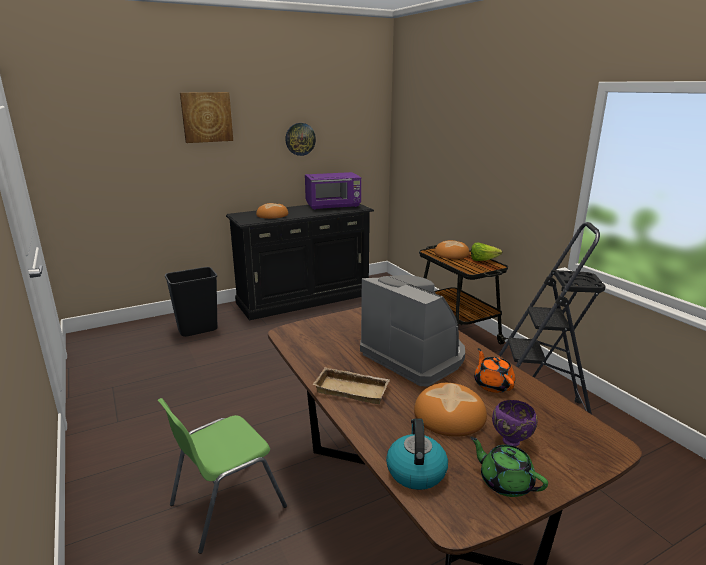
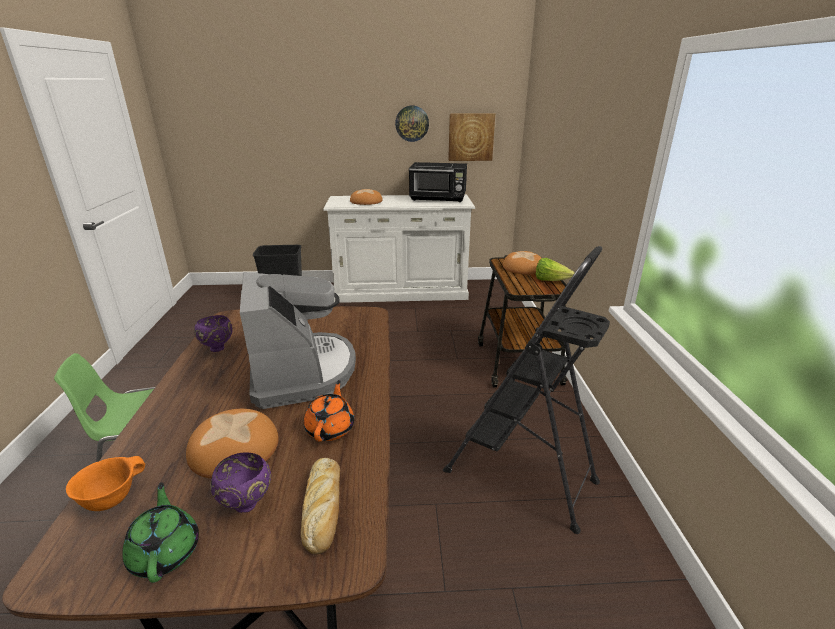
camera: 25 degrees right, 5 degrees up
picture [180,92,233,143] -> picture moved to [448,113,495,161]
black cabinet [226,204,374,321] -> white cabinet [323,194,475,303]
purple microwave [305,172,361,210] -> black microwave [409,162,467,202]
beige tray [313,367,390,404] -> none
kettle [386,418,448,490] -> orange bowl [66,456,145,511]
none -> purple bowl [194,315,233,352]
none -> bread [301,458,340,554]

